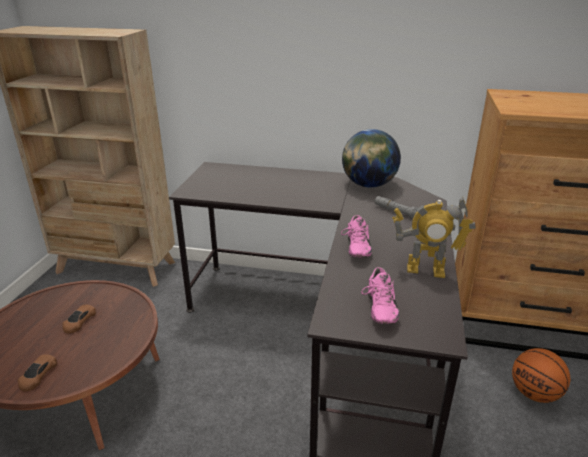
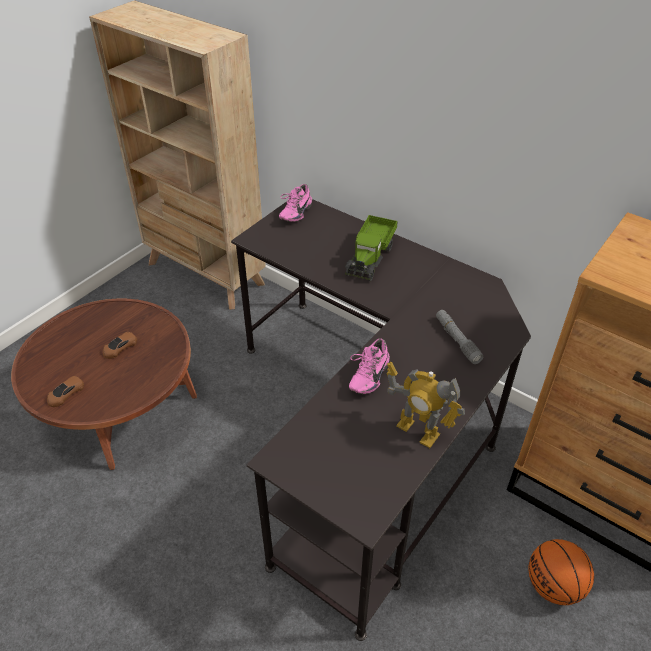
camera: 25 degrees right, 15 degrees up
globe [342,129,401,188] -> none
pink shoe [361,267,399,324] -> pink shoe moved to [279,184,312,222]
none -> toy truck [345,215,398,281]

